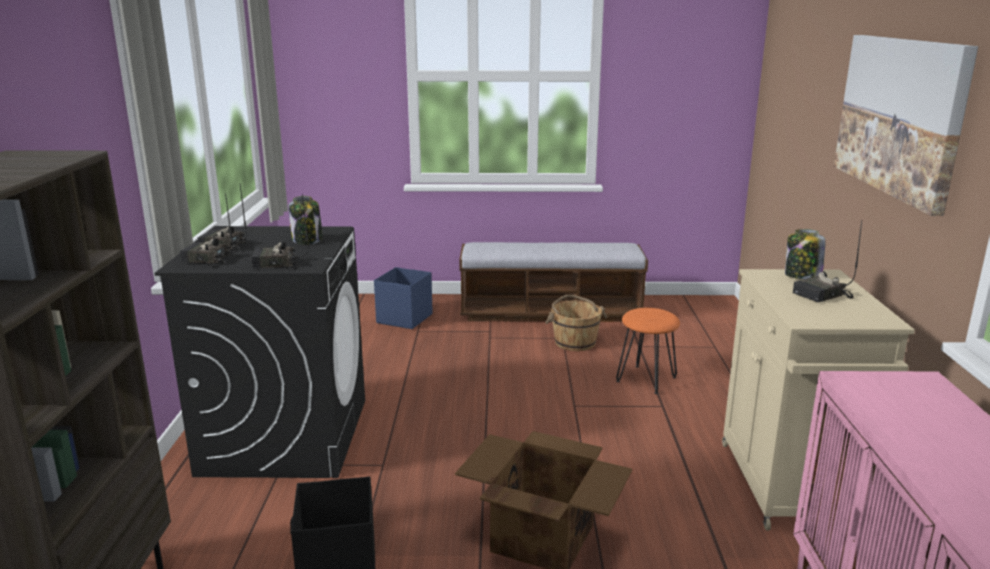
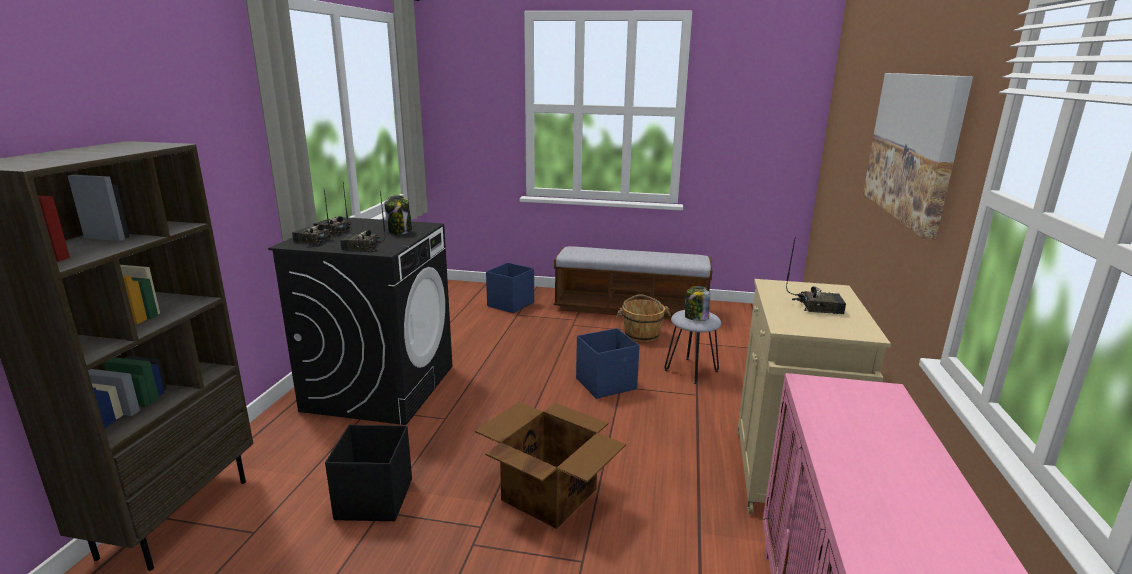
camera: 10 degrees right, 0 degrees up
orange stool [616,308,680,394] -> grey stool [664,310,721,384]
jar [785,229,825,279] -> jar moved to [685,286,710,321]
radio [793,221,862,303] -> radio turned 150 degrees counterclockwise [786,239,846,314]
none -> blue storage box [576,328,640,399]

